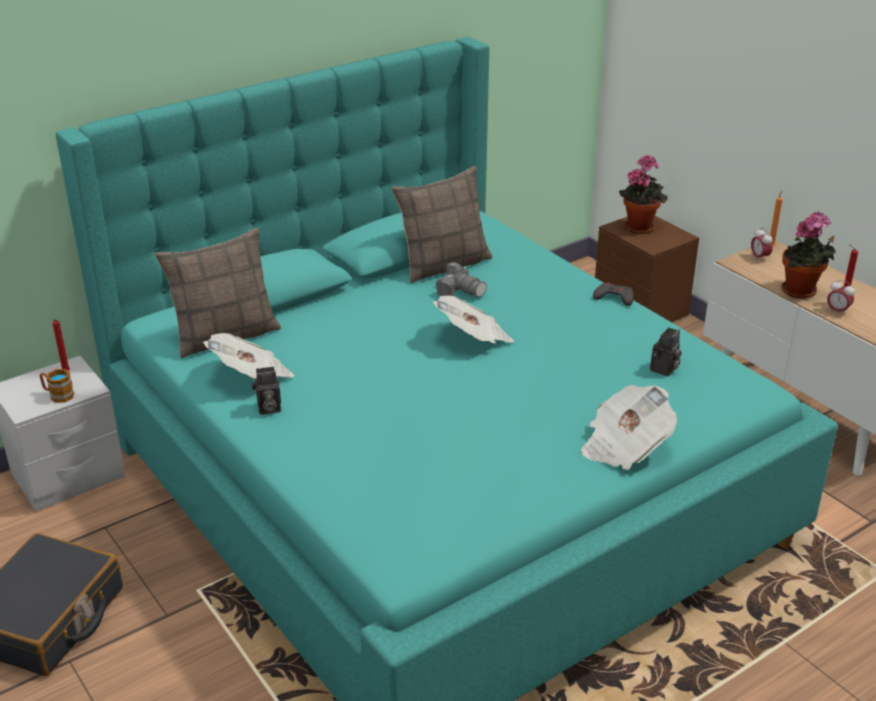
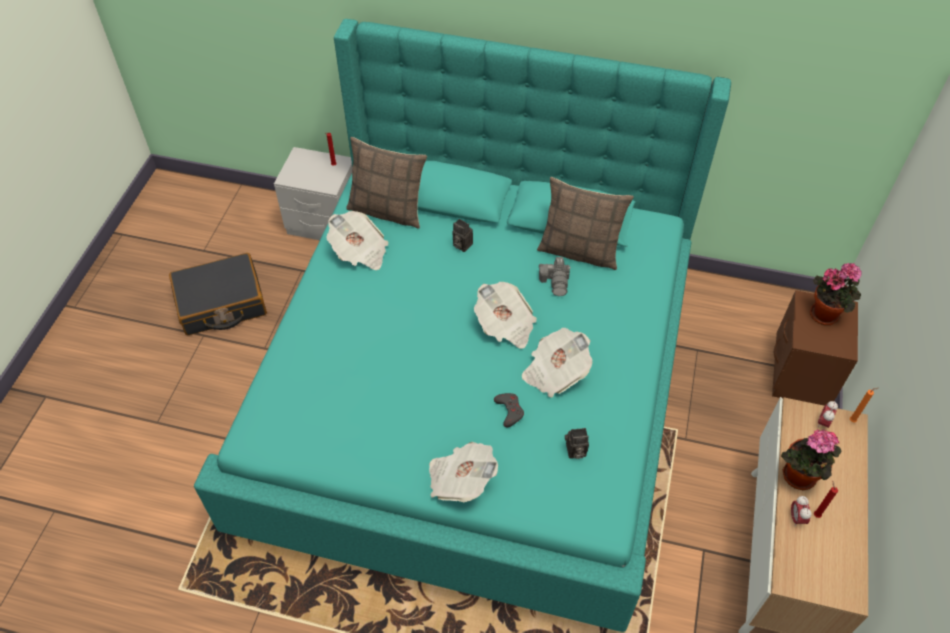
camera: 50 degrees right, 20 degrees up
mug [40,369,74,403] -> none
camera [252,366,281,415] -> camera moved to [452,219,473,252]
grey game controller [593,282,634,306] -> grey game controller moved to [494,393,524,427]
none -> newspaper [522,328,593,398]

